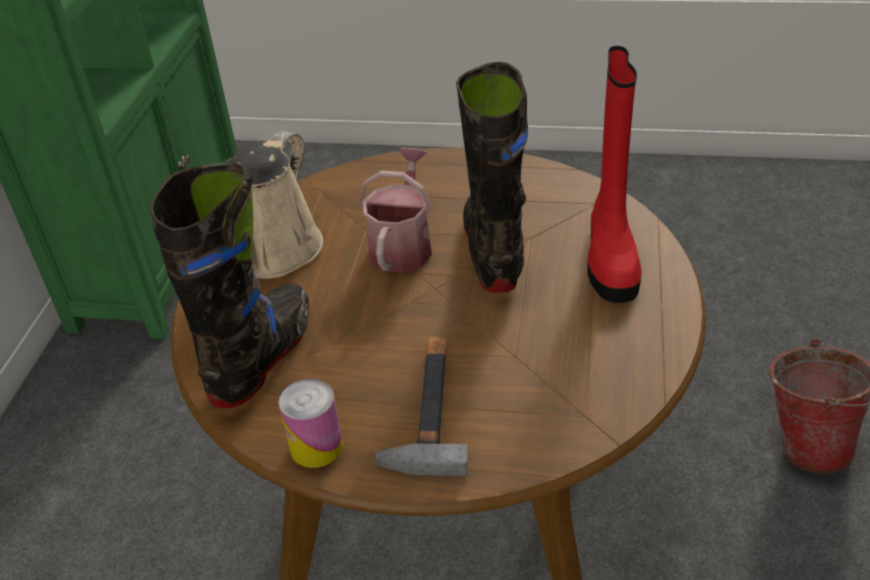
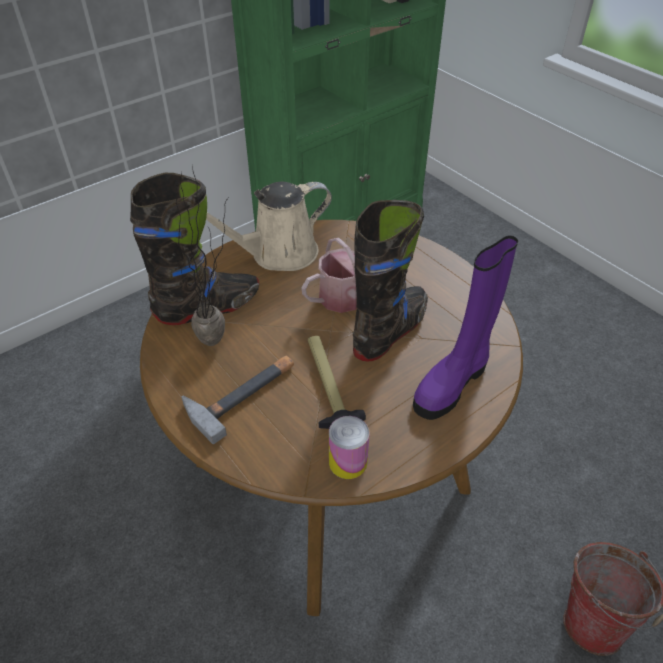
camera: 40 degrees right, 5 degrees up
can [278,379,343,468] -> can moved to [329,416,370,479]
red boot [587,46,642,303] -> purple boot [413,235,518,420]
none -> potted plant [170,167,229,346]
none -> hammer [308,336,366,429]

